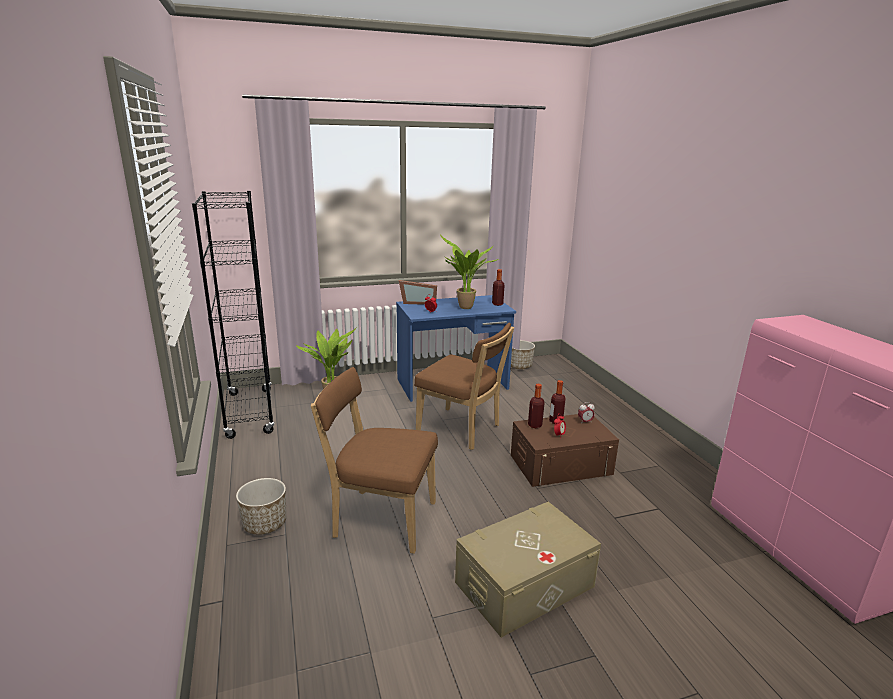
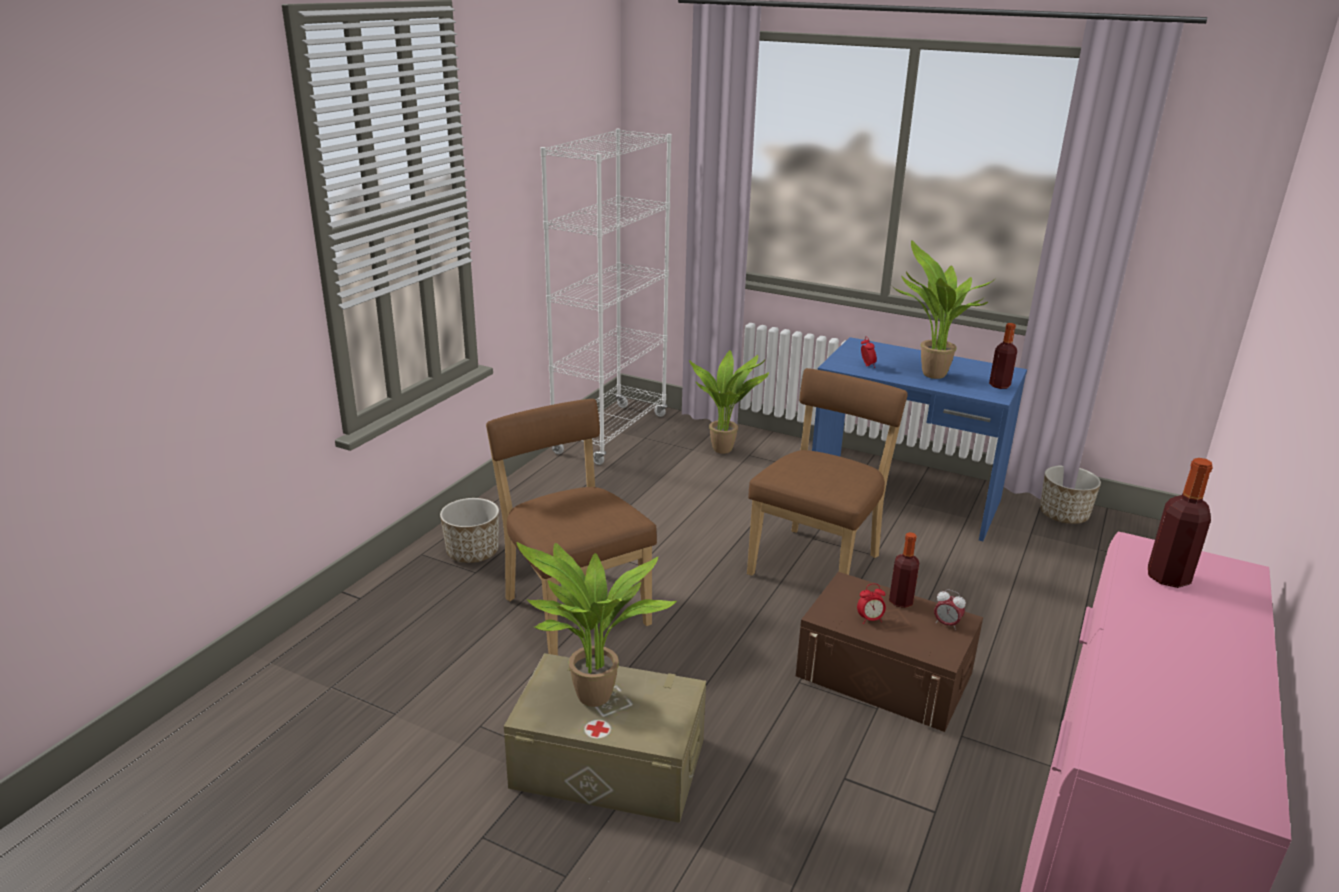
camera: 45 degrees right, 5 degrees up
black bookcase [192,191,275,439] -> white bookcase [541,129,672,465]
picture frame [399,280,437,305] -> none
brown chair [414,323,514,450] -> brown chair turned 135 degrees counterclockwise [747,368,908,576]
bottle [528,384,545,428] -> bottle moved to [1148,458,1213,588]
none -> potted plant [517,542,677,707]

